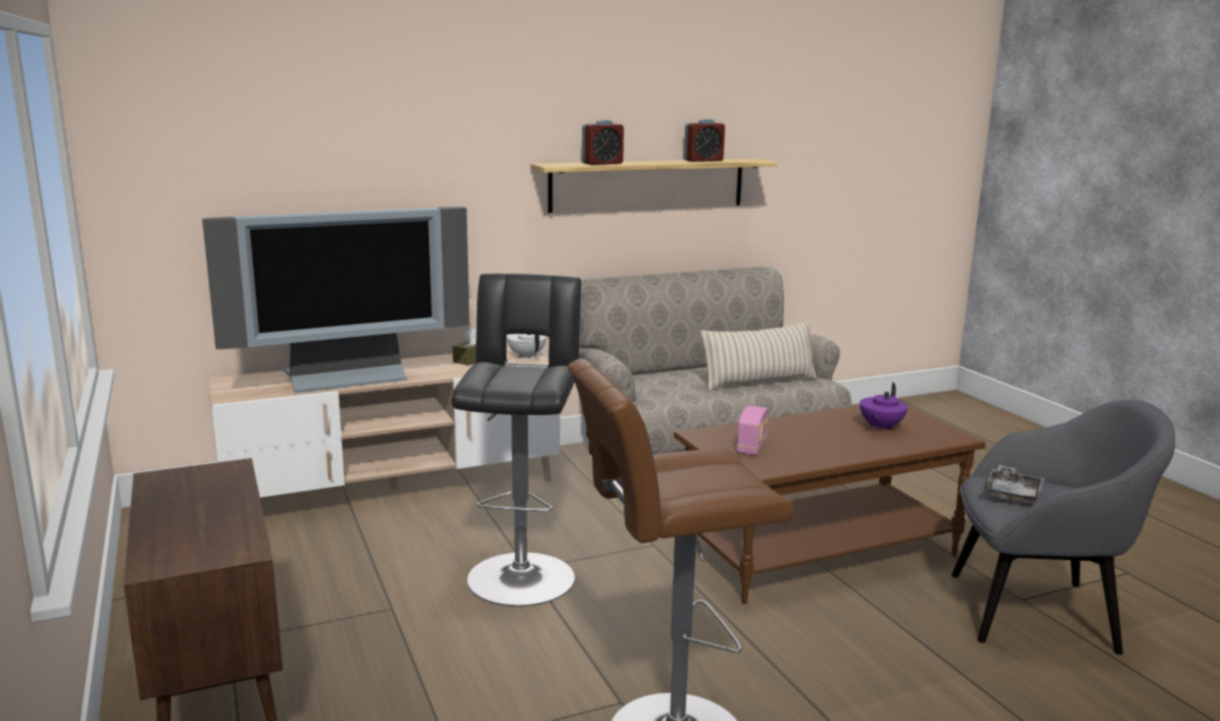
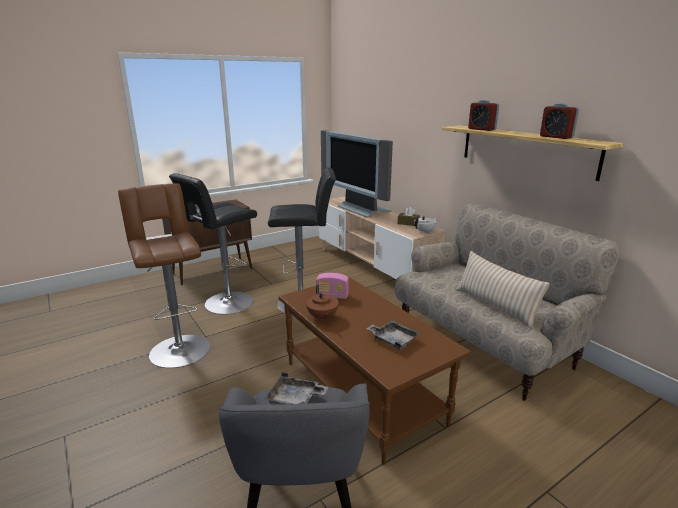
camera: 80 degrees right, 5 degrees up
purple teapot [860,382,908,431] -> grey tray [366,320,420,350]
none -> black stool [169,173,257,314]
none -> brown teapot [306,285,339,322]

